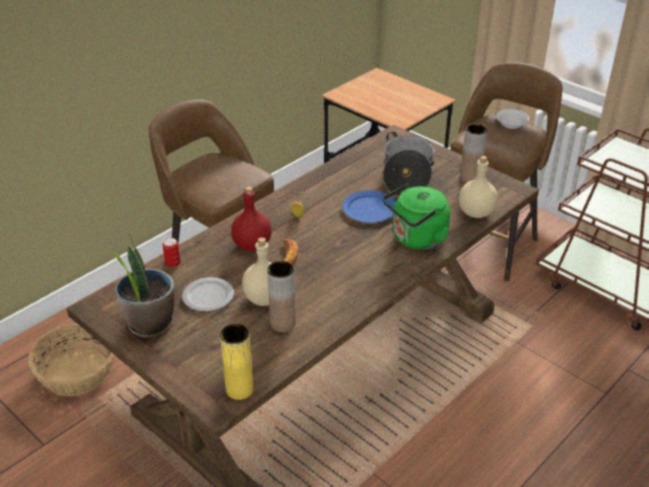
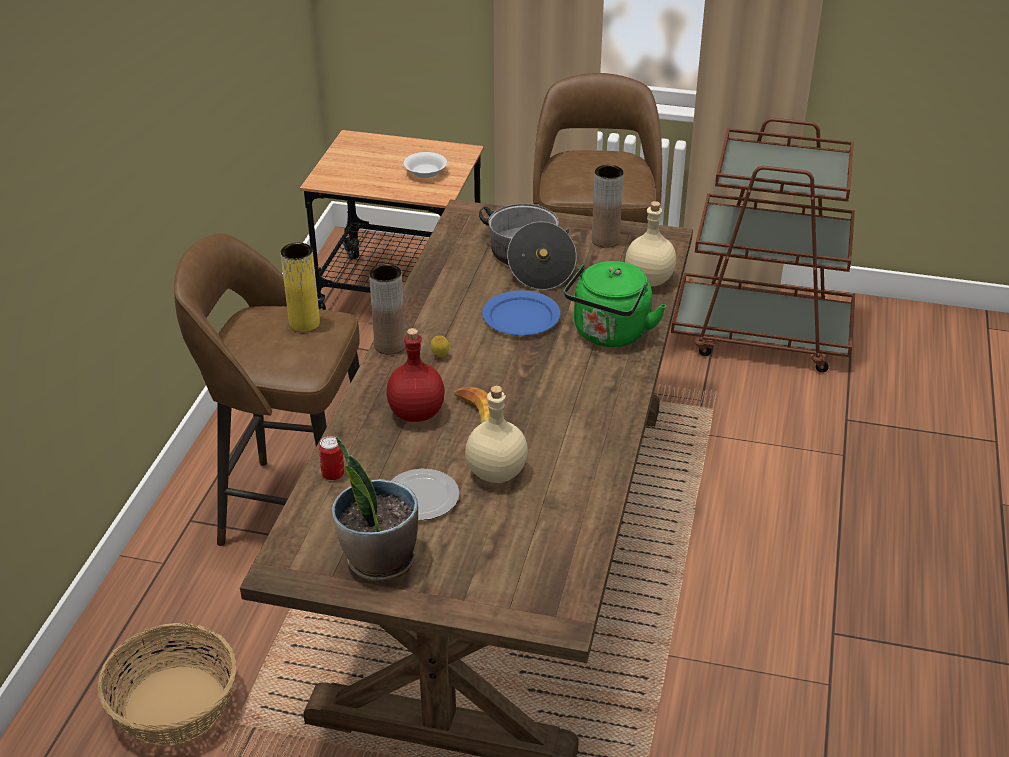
camera: 30 degrees left, 0 degrees up
yellow vase [220,324,253,400] -> yellow vase moved to [281,243,320,332]
brown vase [267,261,296,332] -> brown vase moved to [369,264,405,355]
white bowl [496,109,529,129] -> white bowl moved to [404,152,447,178]

